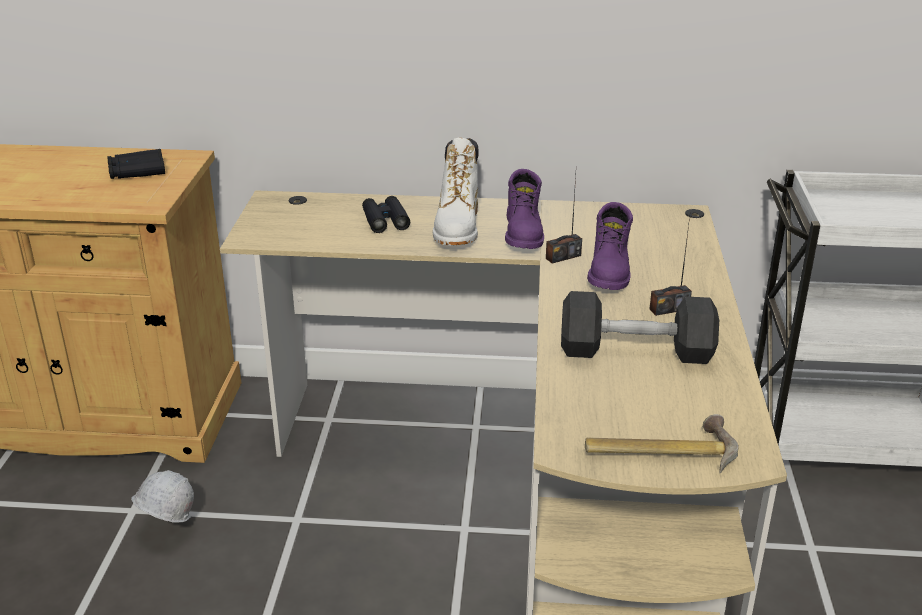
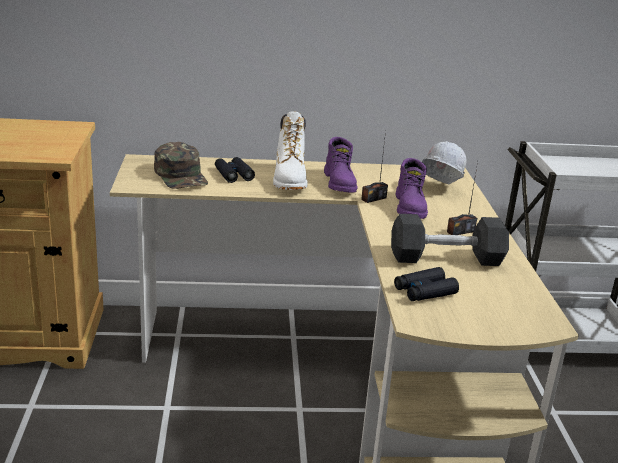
camera: 10 degrees left, 5 degrees down
black binoculars [107,149,165,179] -> black binoculars moved to [394,267,459,301]
white hard hat [131,470,194,523] -> white hard hat moved to [422,141,466,184]
hammer [585,414,739,473] -> none
none -> green cap [154,142,208,189]

